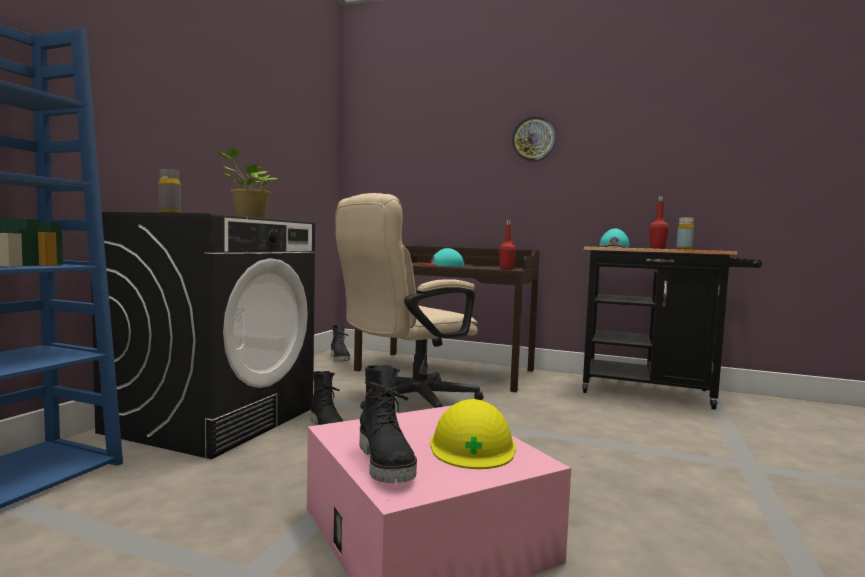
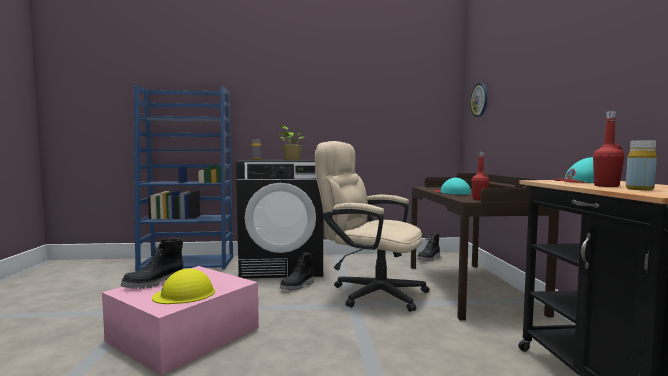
camera: 65 degrees right, 0 degrees up
wall clock [512,116,556,162] -> wall clock moved to [470,83,488,117]

